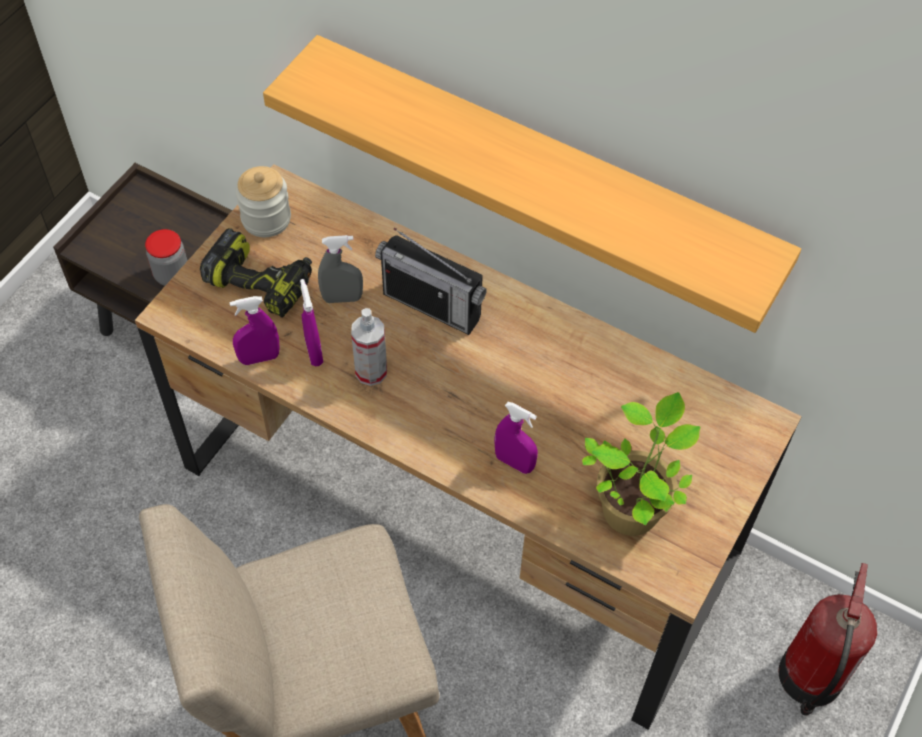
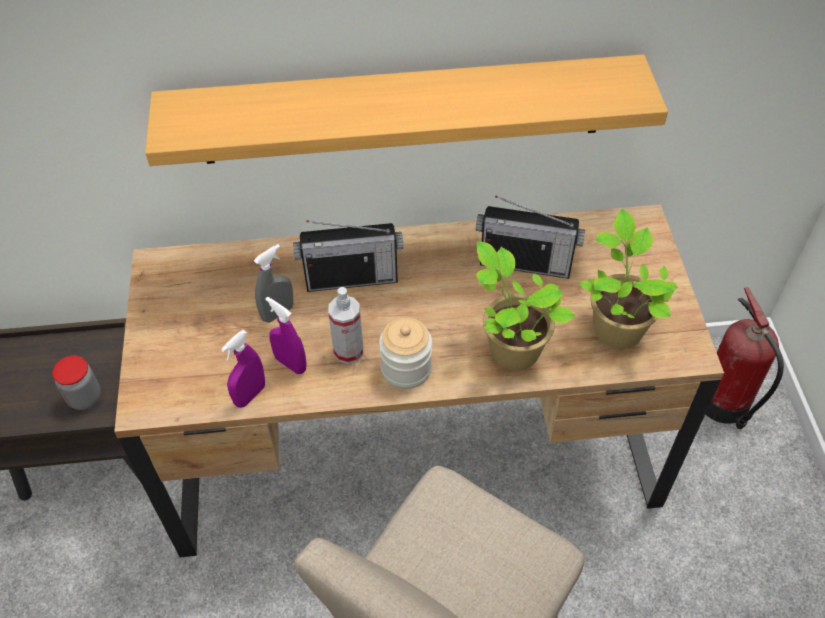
camera: 35 degrees left, 5 degrees down
power drill [200,228,312,318] -> none
jar [235,166,291,237] -> jar moved to [379,318,432,389]
purple spray bottle [494,402,538,474] -> potted plant [476,241,576,370]
none -> radio [476,195,585,279]

